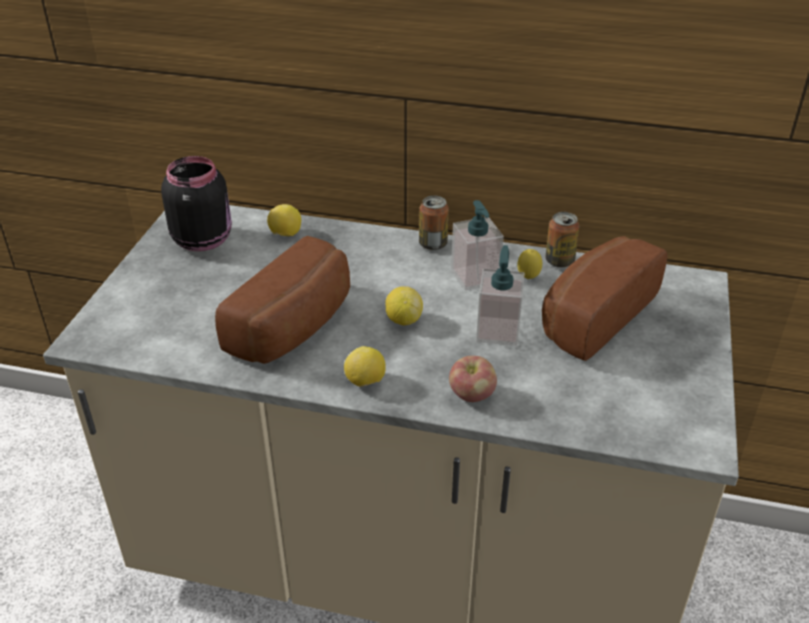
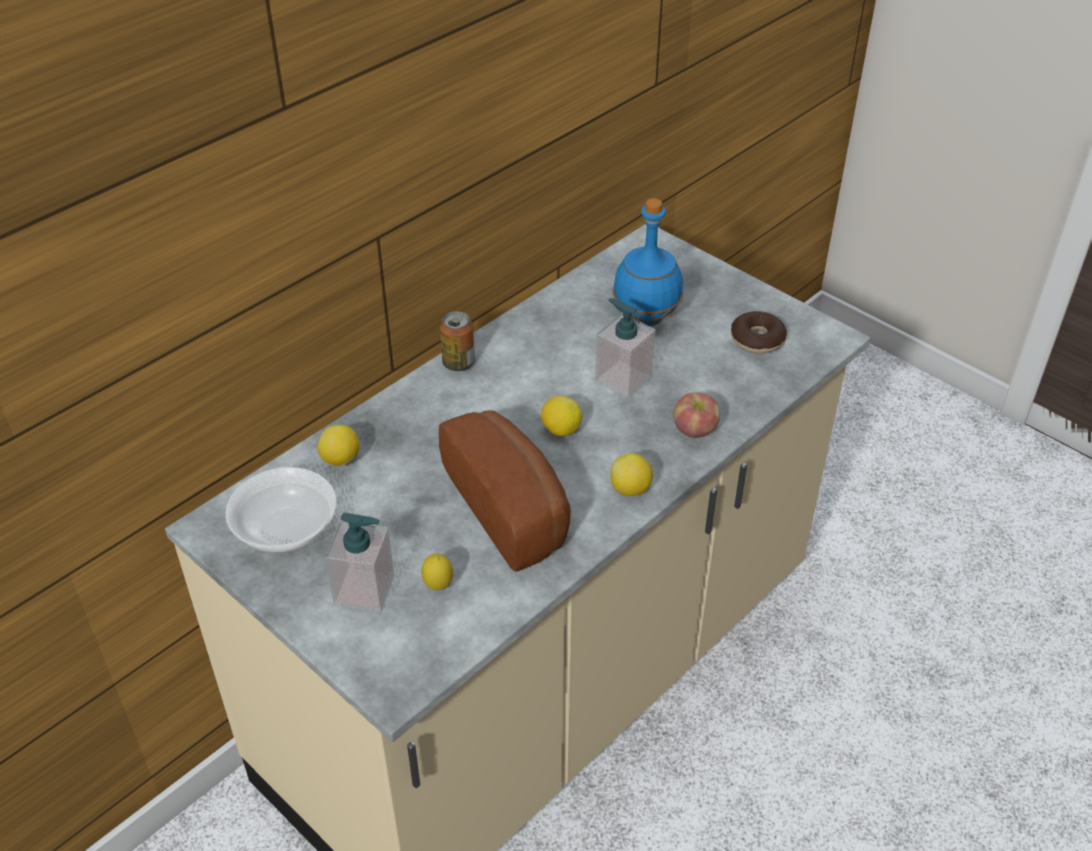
camera: 60 degrees left, 5 degrees up
black jar [161,156,232,251] -> bowl [225,467,337,553]
soap dispenser [451,200,504,291] -> soap dispenser moved to [325,513,394,613]
lemon [517,249,542,279] -> lemon moved to [421,554,453,590]
bread [542,236,667,361] -> blue bottle [613,198,683,326]
can [545,212,580,268] -> none
none -> donut [731,311,787,354]

